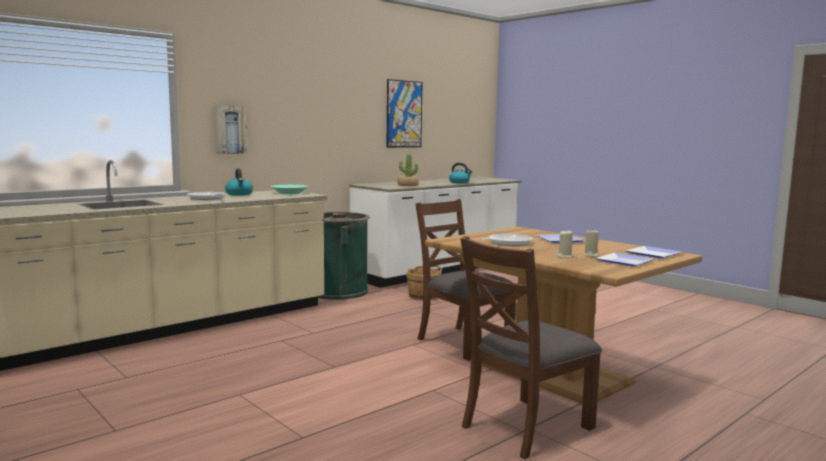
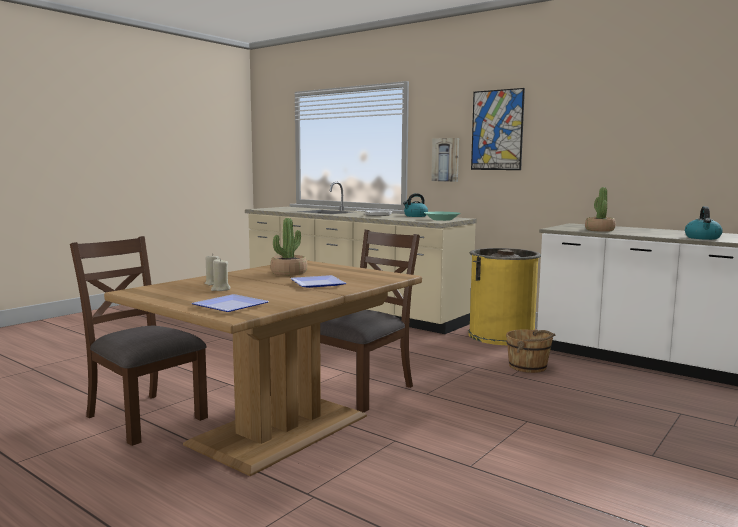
camera: 80 degrees right, 0 degrees up
green trash can [318,212,370,300] -> yellow trash can [468,248,541,345]
picture [387,79,423,148] -> picture moved to [471,88,525,170]
frying pan [479,234,533,246] -> potted plant [270,218,308,276]
plate [595,253,654,266] -> none

